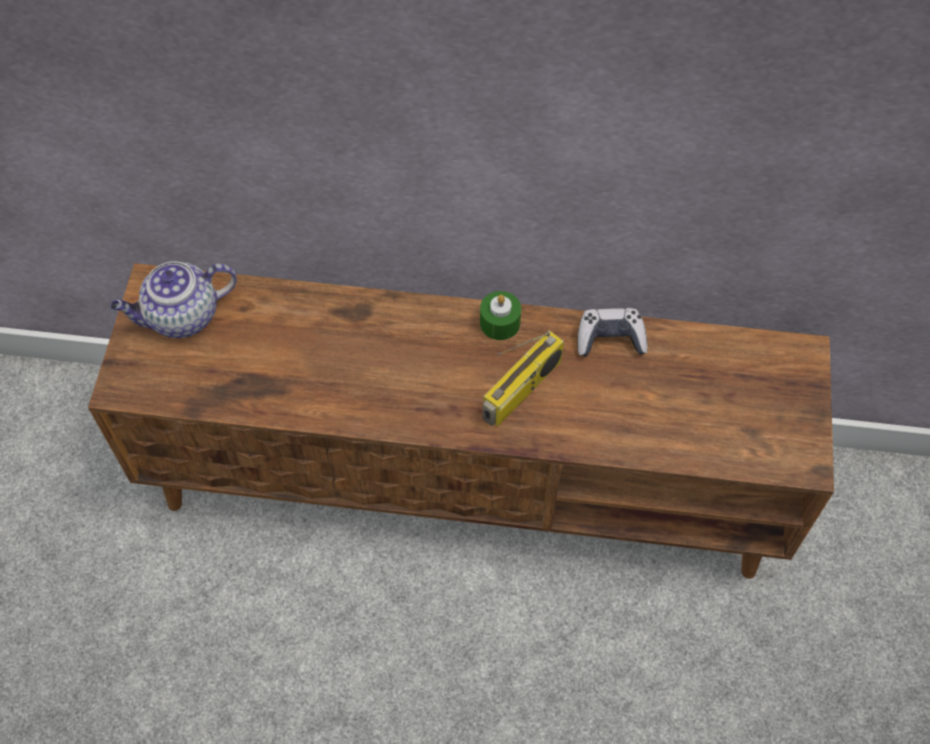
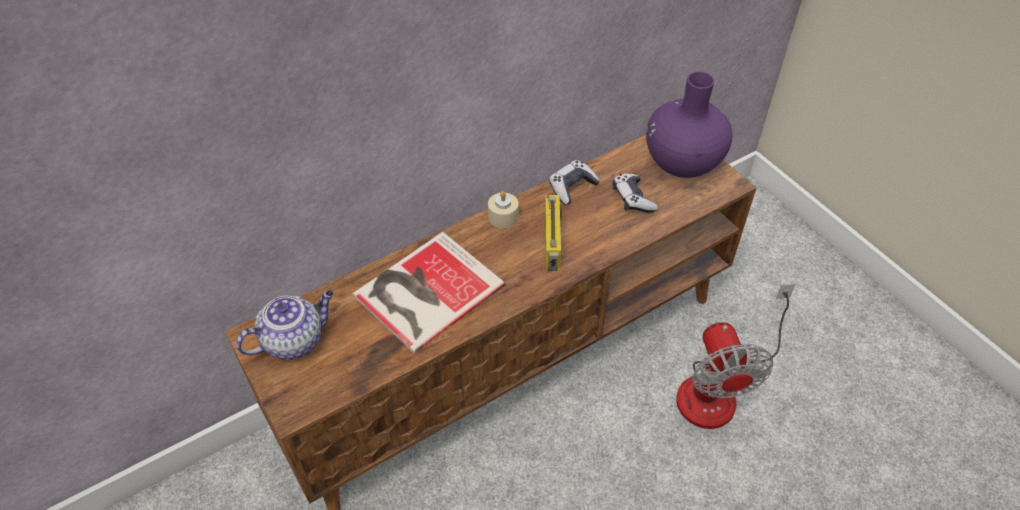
camera: 40 degrees left, 10 degrees down
teapot [110,261,237,338] -> teapot turned 150 degrees counterclockwise [236,290,334,360]
green candle [480,291,521,340] -> beige candle [488,191,518,228]
none -> book [353,232,505,353]
none -> game controller [613,173,658,213]
none -> purple vase [646,72,732,178]
none -> fan [676,283,796,429]

